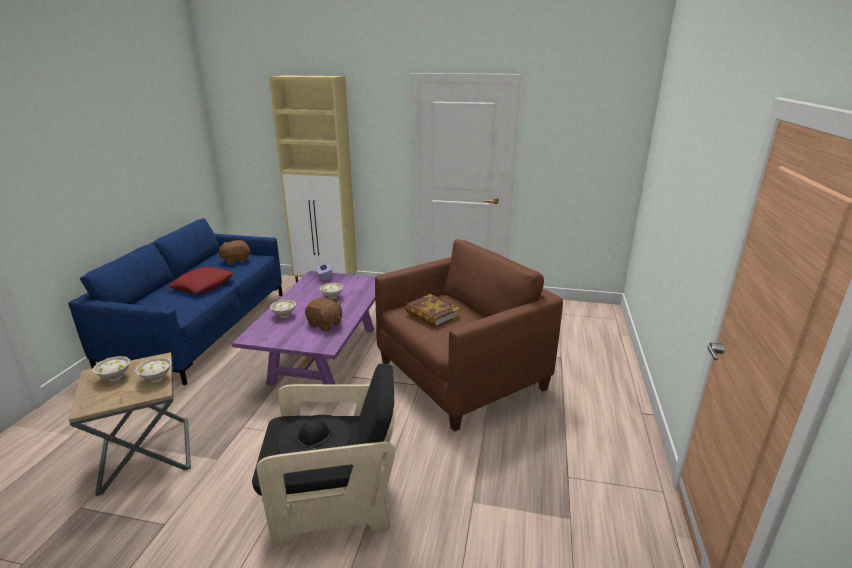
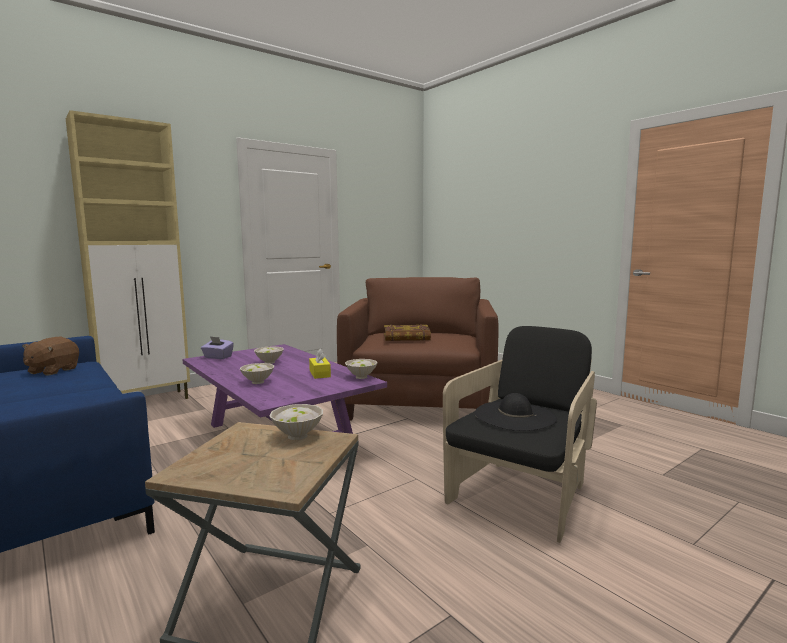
camera: 50 degrees left, 15 degrees down
white bowl [93,356,130,381] -> white bowl moved to [345,359,378,379]
red pillow [168,267,234,293] -> none
brown plush toy [305,298,342,331] -> yellow tissue box [309,348,331,379]

